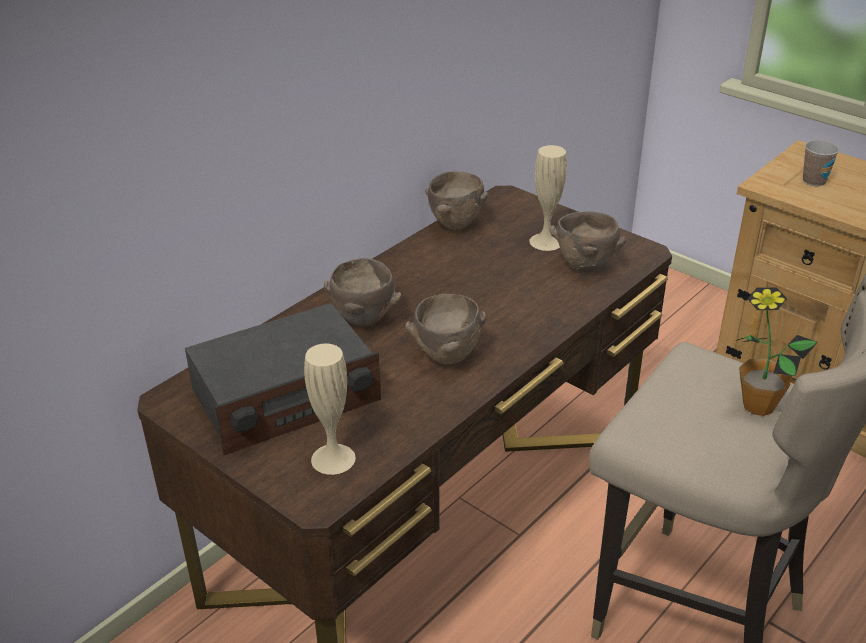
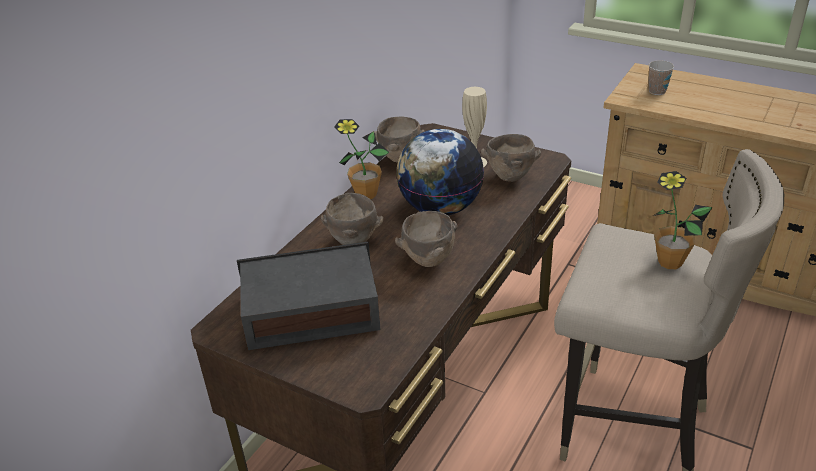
camera: 10 degrees left, 0 degrees up
radio [185,303,381,455] -> radio turned 150 degrees counterclockwise [237,242,381,350]
beige vase [304,344,356,475] -> none
none -> potted plant [334,119,389,199]
none -> globe [396,129,484,216]

